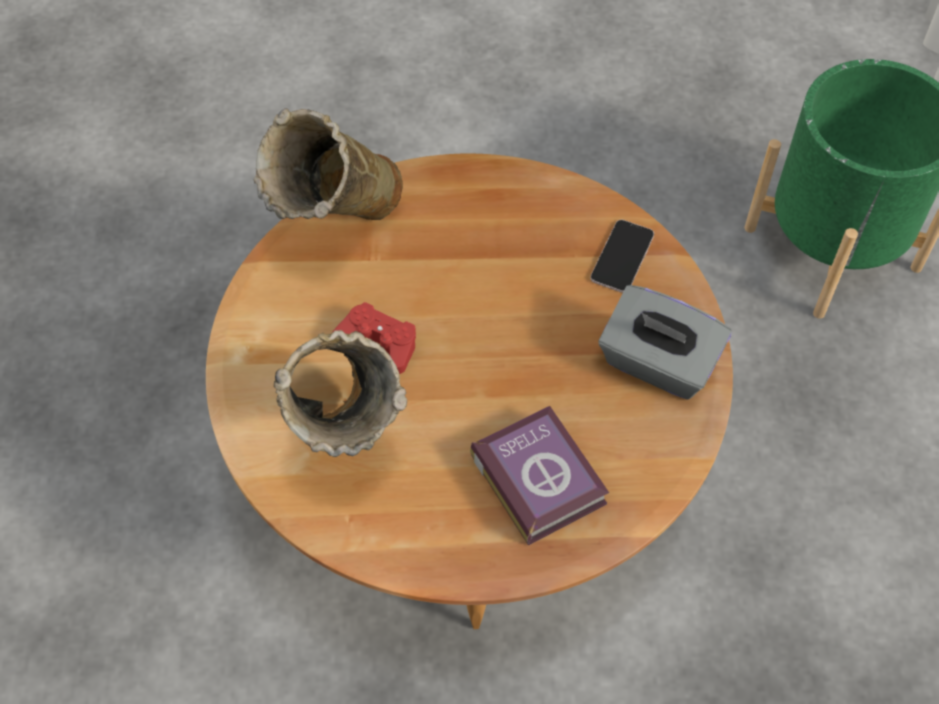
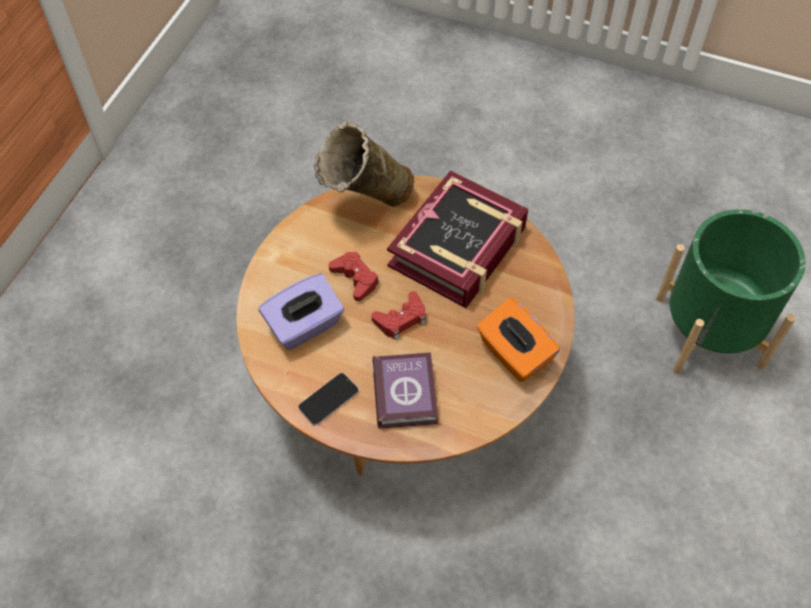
camera: 25 degrees right, 0 degrees up
beige vase [274,330,407,457] -> purple tissue box [259,273,344,350]
phone [590,220,654,293] -> phone moved to [298,373,359,426]
grey tissue box [599,285,732,399] -> orange tissue box [477,298,560,382]
none -> red game controller [371,291,426,340]
none -> book [387,170,528,308]

